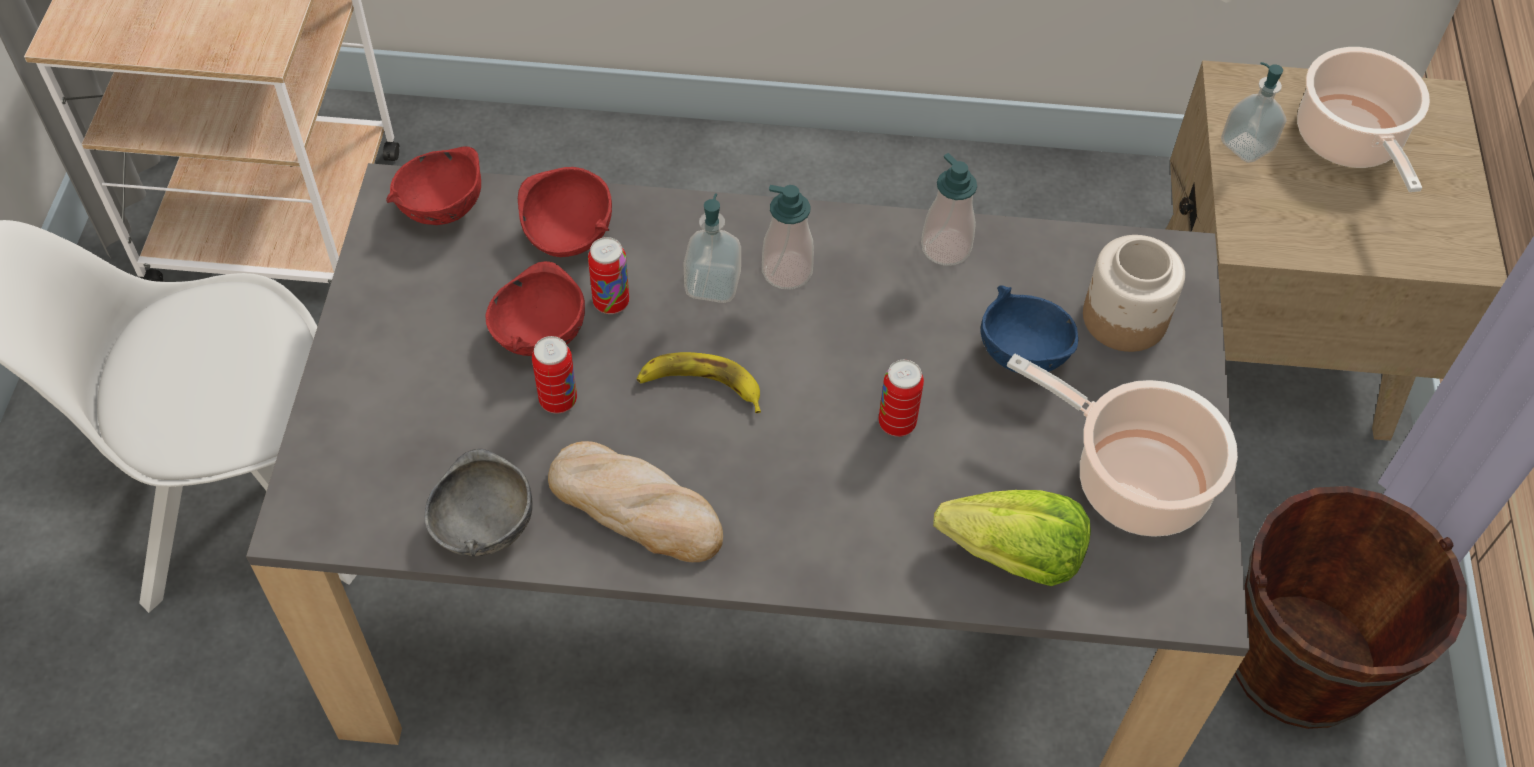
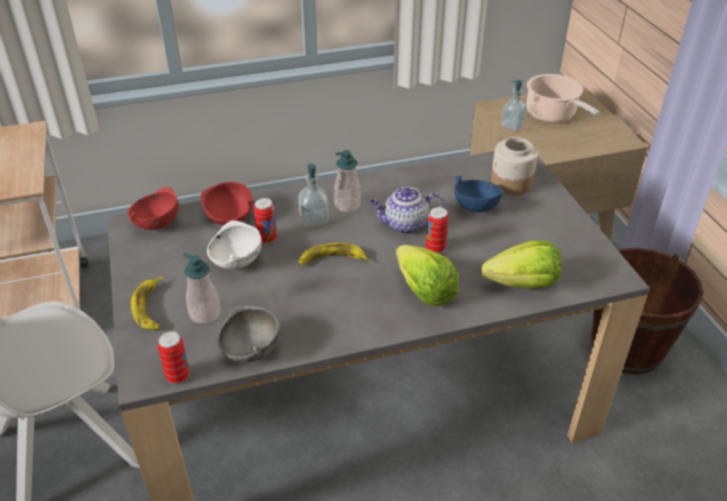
camera: 20 degrees left, 15 degrees down
red bowl [485,261,585,356] -> white bowl [207,220,262,269]
can [532,336,577,414] -> can moved to [158,331,190,384]
bread [548,441,723,562] -> none
soap dispenser [921,153,977,266] -> soap dispenser moved to [183,253,221,324]
cooking pot [1007,354,1238,537] -> none
none -> banana [131,277,163,330]
none -> teapot [370,187,444,234]
none -> lettuce [396,245,459,306]

